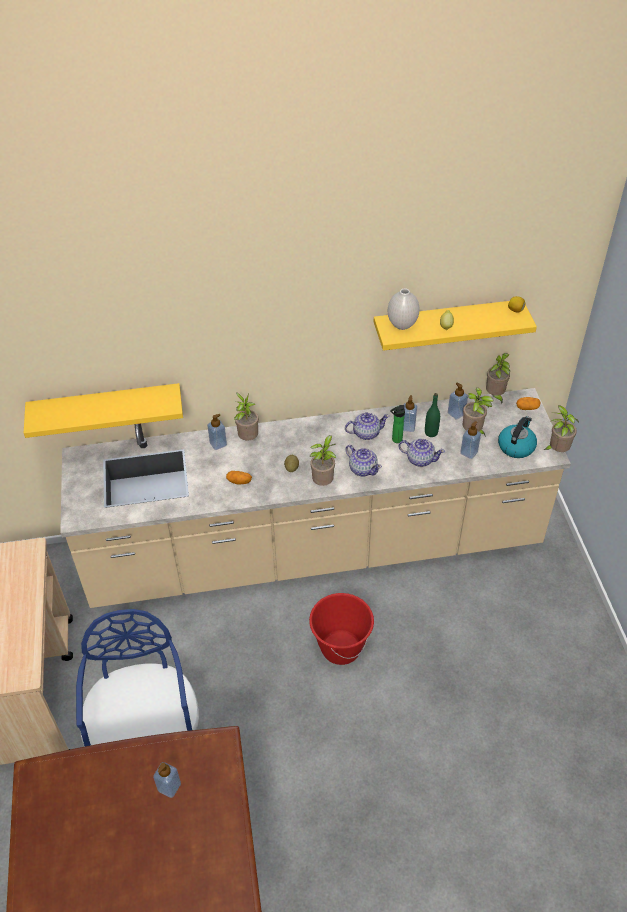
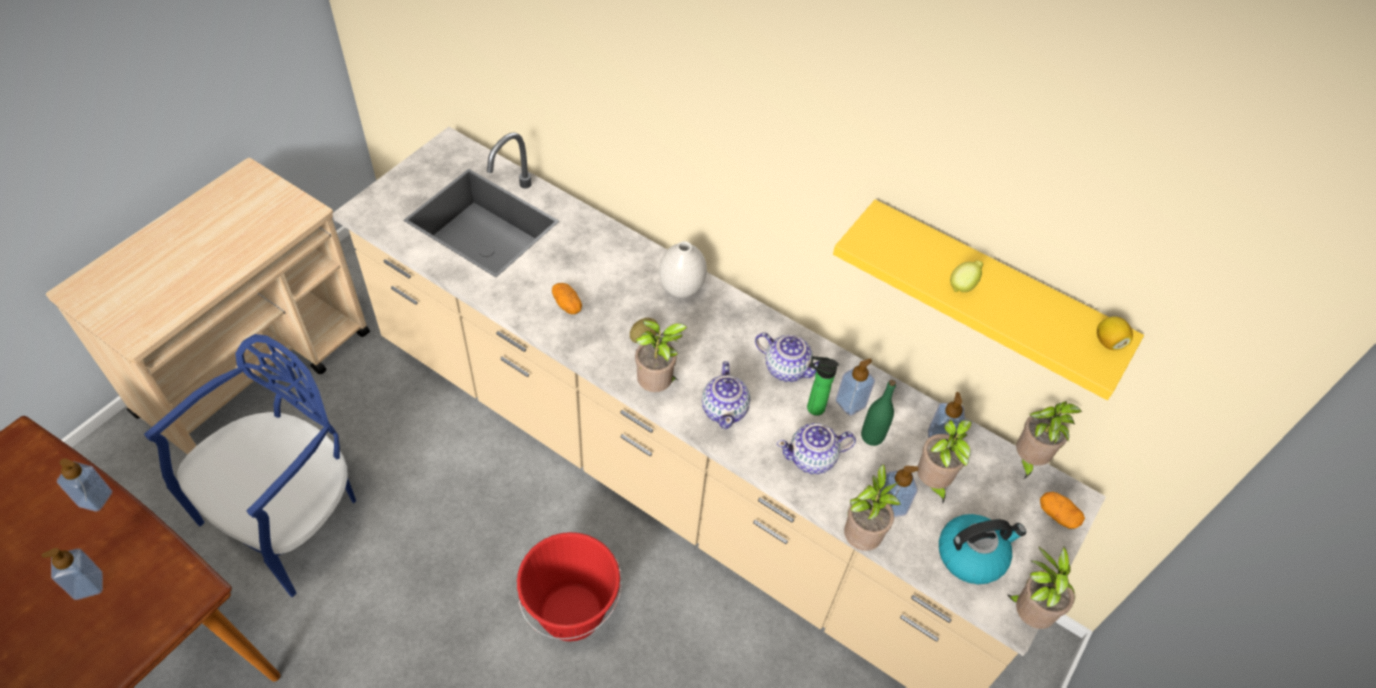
camera: 40 degrees right, 5 degrees up
yellow shelf [24,383,183,438] -> none
soap dispenser [207,414,227,450] -> soap dispenser moved to [57,458,112,512]
potted plant [234,393,259,440] -> potted plant moved to [844,464,901,551]
white vase [388,288,420,330] -> white vase moved to [659,241,707,298]
teapot [399,438,445,467] -> teapot turned 105 degrees clockwise [777,423,856,474]

